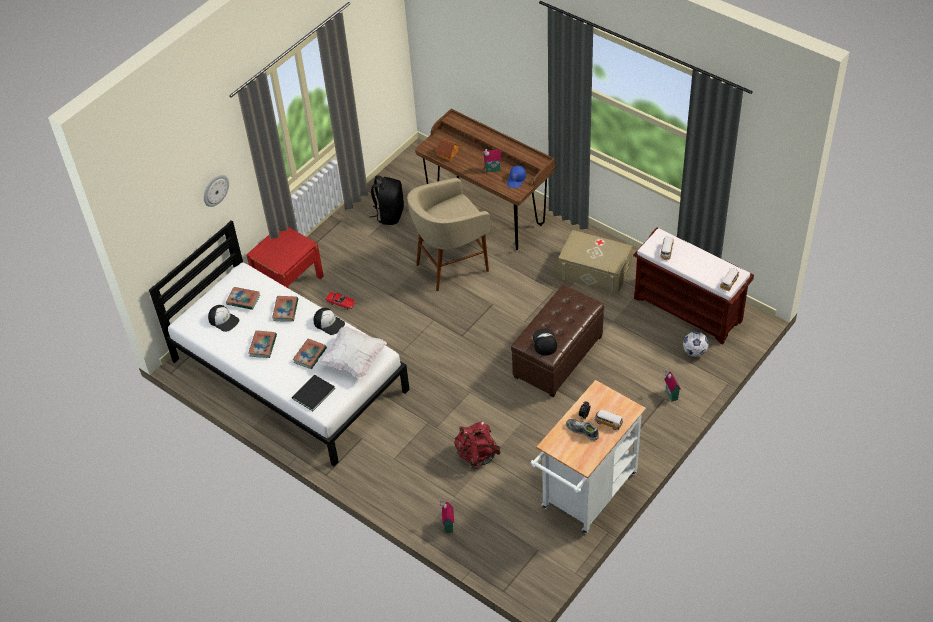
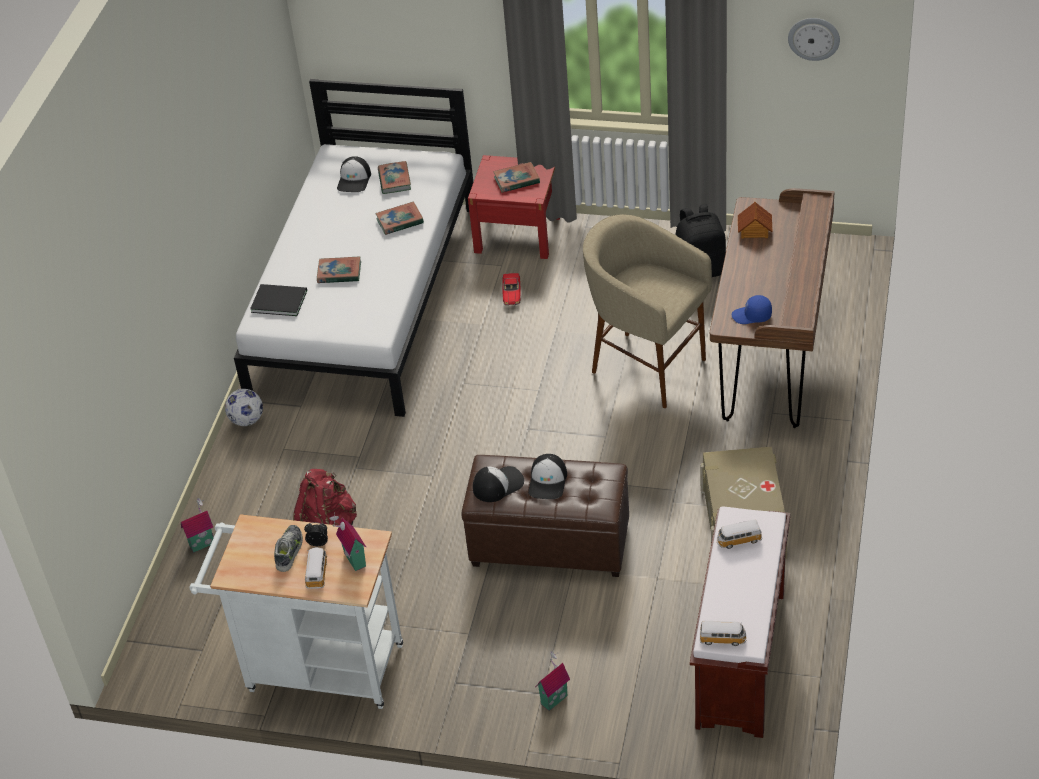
camera: 65 degrees right, 5 degrees down
wall clock [204,175,229,207] -> wall clock moved to [788,18,840,61]
book [248,330,277,358] -> book moved to [493,162,540,193]
cap [313,308,345,335] -> cap moved to [528,454,567,499]
white pillow [319,326,387,378] -> none
toy house [483,148,501,172] -> toy house moved to [329,512,367,571]
football [683,331,709,357] -> football moved to [225,389,263,426]

